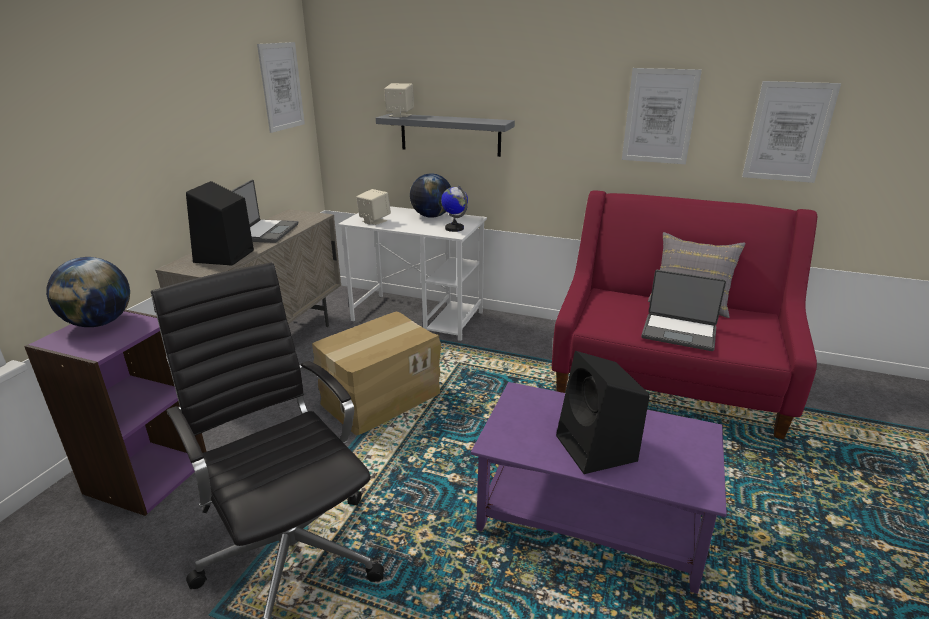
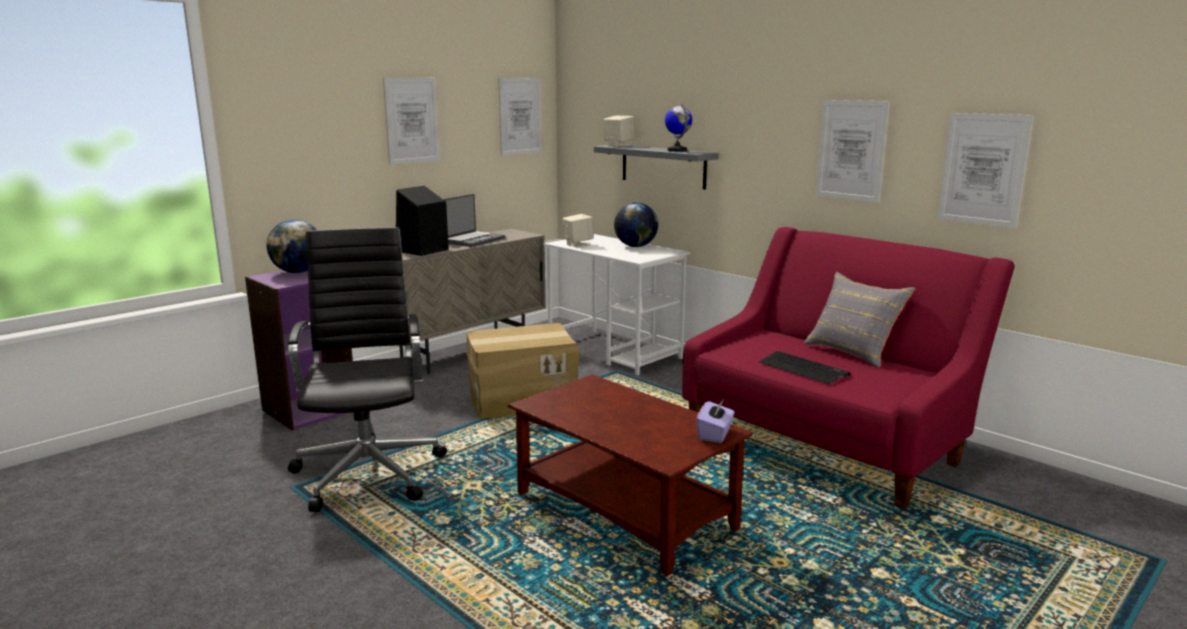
camera: 25 degrees right, 10 degrees down
globe [441,185,468,232] -> globe moved to [665,103,692,152]
purple coffee table [471,382,727,594] -> brown coffee table [508,374,753,576]
black speaker [556,351,649,474] -> none
laptop [641,270,726,351] -> keyboard [759,351,851,384]
none -> picture [383,78,440,165]
none -> purple tissue box [696,399,735,443]

